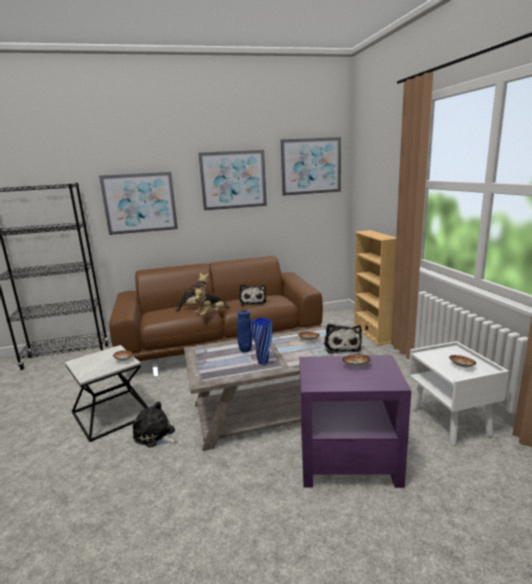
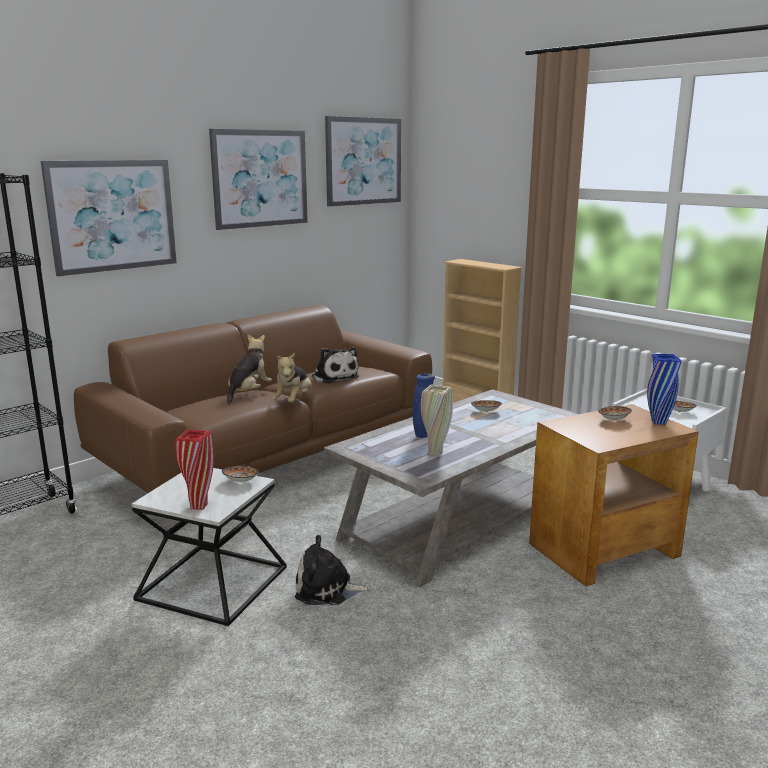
camera: 30 degrees left, 0 degrees up
blue vase [250,317,272,365] -> blue vase moved to [647,354,682,424]
purple side table [299,355,411,488] -> brown side table [529,404,699,586]
plush toy [324,324,362,354] -> none
none -> red vase [175,429,214,510]
none -> beige vase [421,384,453,456]

